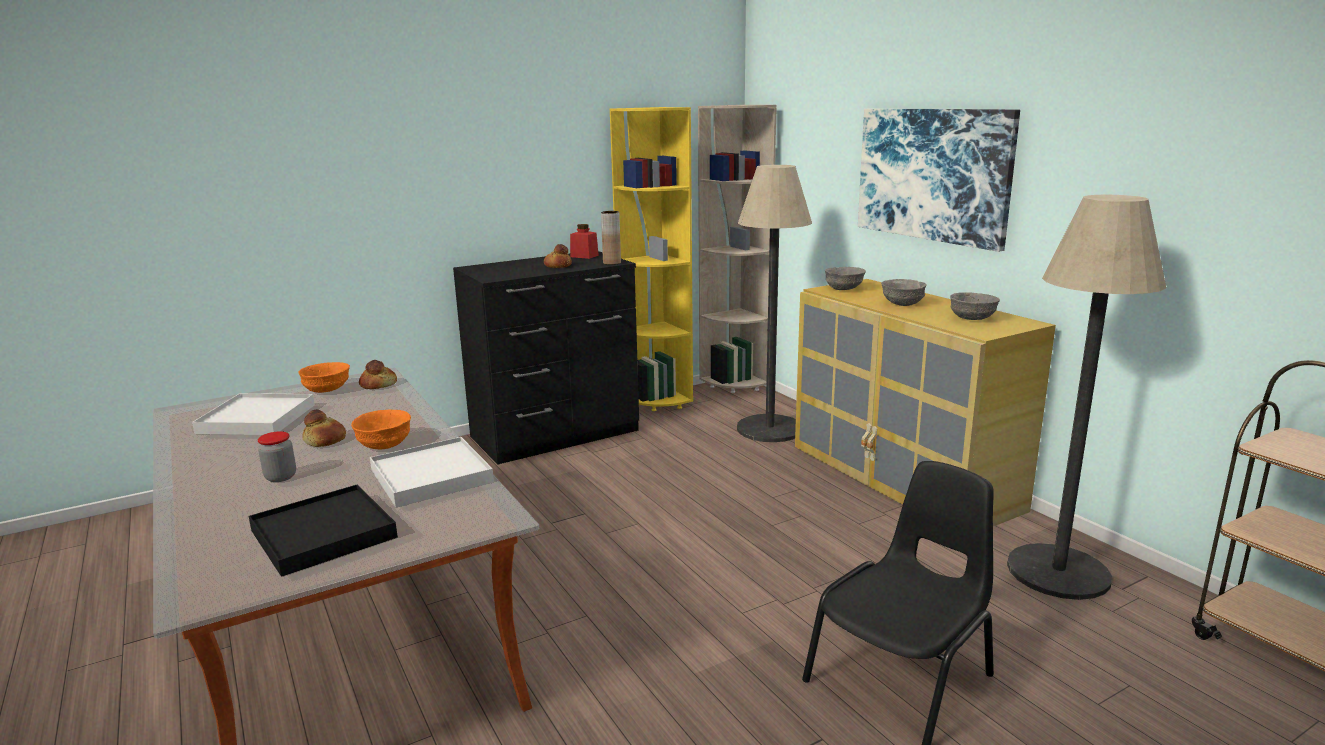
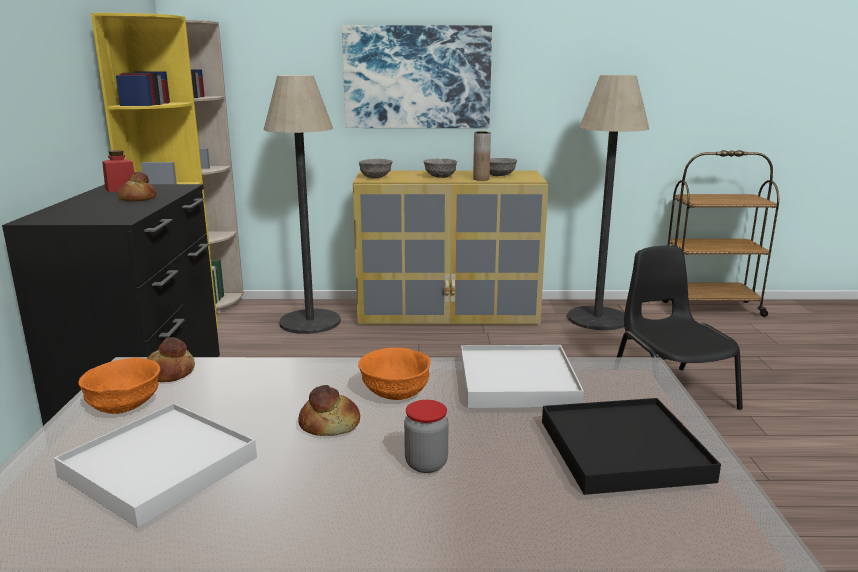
camera: 60 degrees left, 0 degrees up
brown vase [601,211,621,265] -> brown vase moved to [473,131,491,181]

